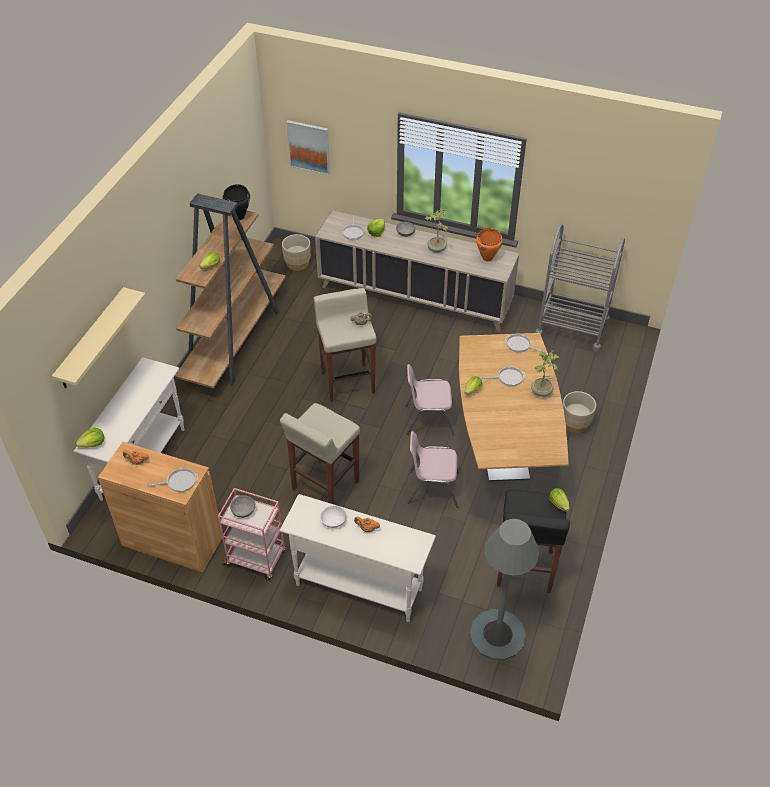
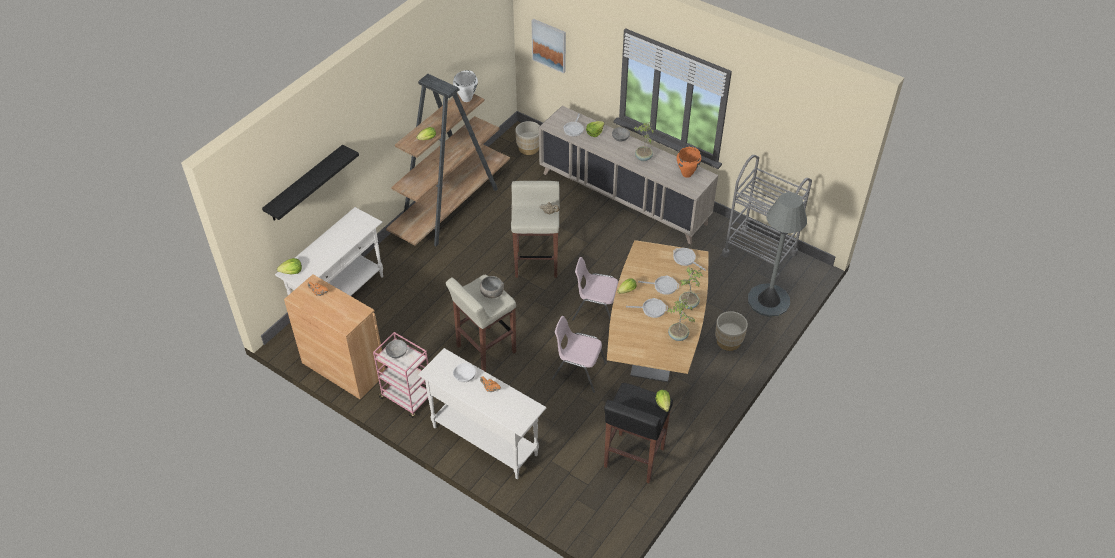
camera: 15 degrees right, 0 degrees up
beige shelf [52,287,146,389] -> black shelf [262,145,359,221]
frying pan [147,467,198,492] -> frying pan moved to [626,298,668,318]
black cooking pot [223,184,250,220] -> white cooking pot [453,70,478,102]
grey floor lamp [470,519,539,660] -> grey floor lamp moved to [748,192,807,317]
none -> grey bowl [480,276,504,298]
none -> potted plant [667,299,695,341]

